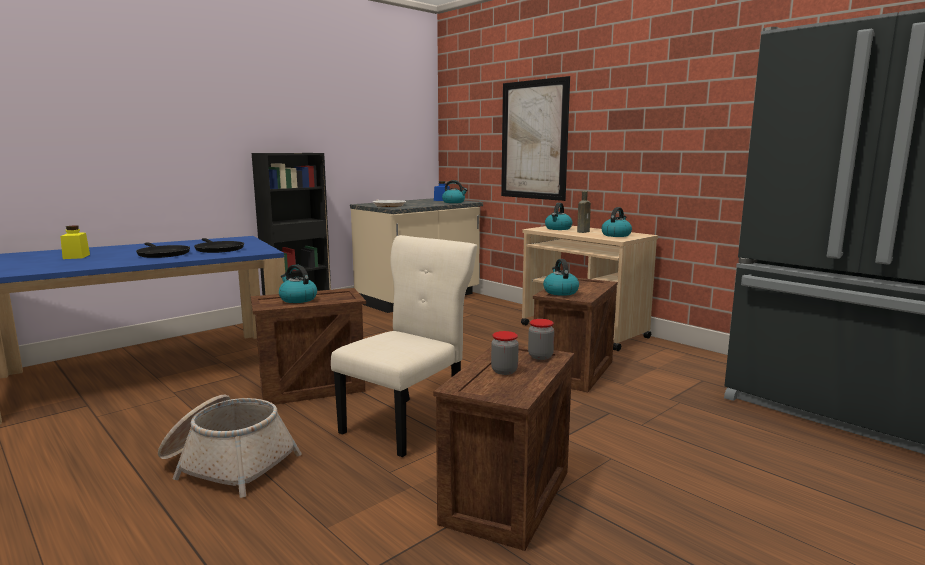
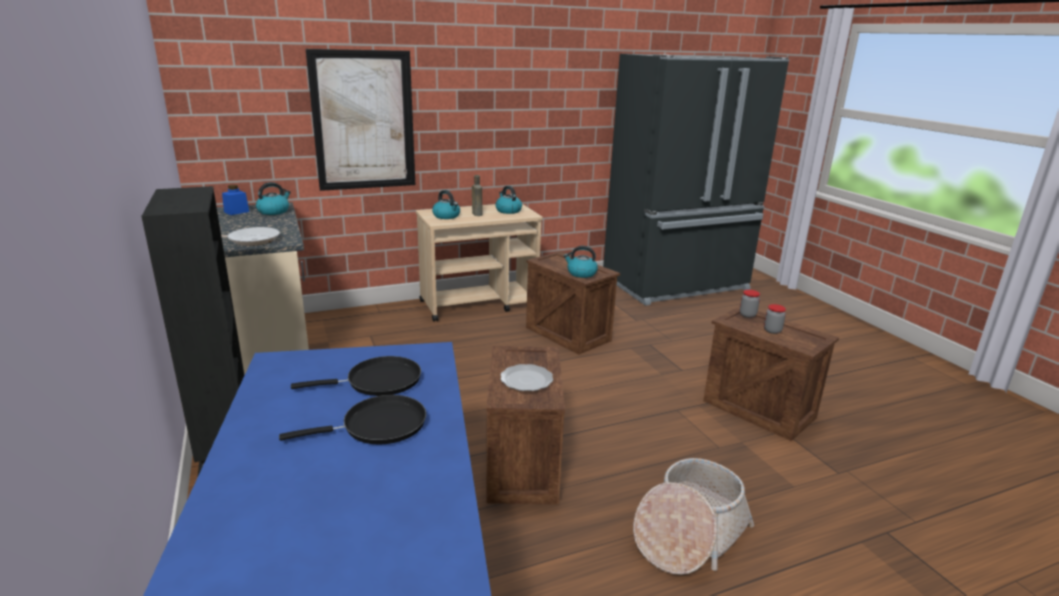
camera: 70 degrees left, 10 degrees up
yellow jar [60,225,90,259] -> none
kettle [279,264,317,303] -> plate [500,364,553,391]
beige chair [331,235,477,457] -> none

